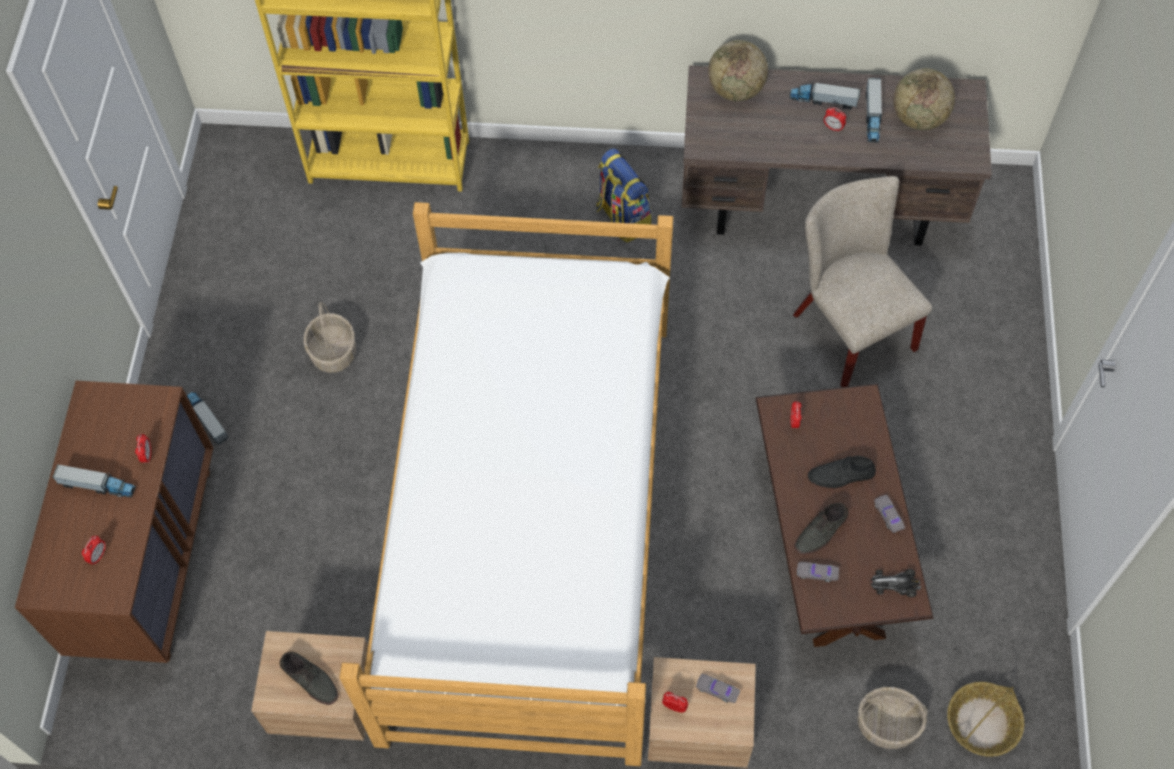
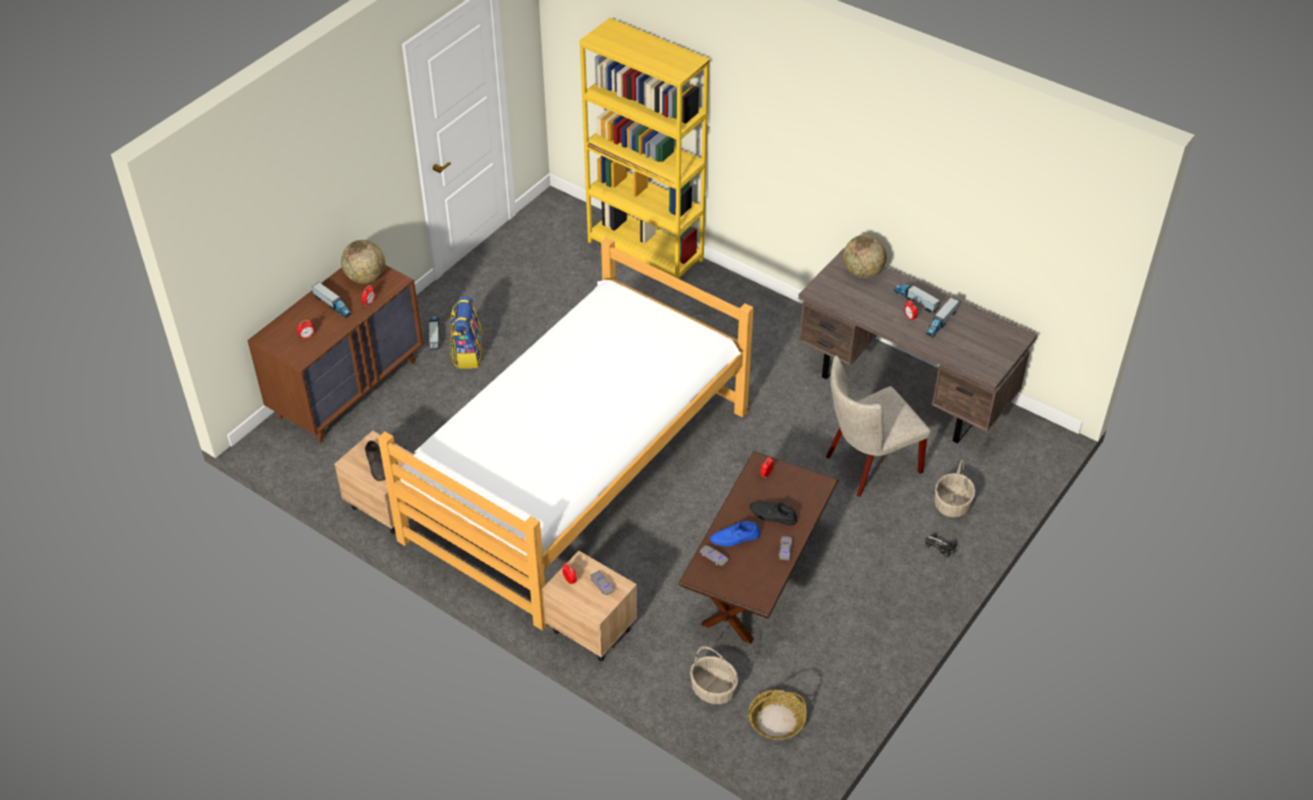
camera: 30 degrees right, 15 degrees down
basket [304,302,356,373] -> basket moved to [934,460,975,517]
backpack [596,148,652,243] -> backpack moved to [450,296,483,369]
beige chair [793,176,932,387] -> beige chair turned 120 degrees counterclockwise [826,355,931,497]
grey shoe [794,503,848,555] -> blue shoe [710,521,760,546]
toy car [870,569,921,597] -> toy car moved to [925,533,957,557]
globe [893,68,955,130] -> globe moved to [341,240,385,284]

